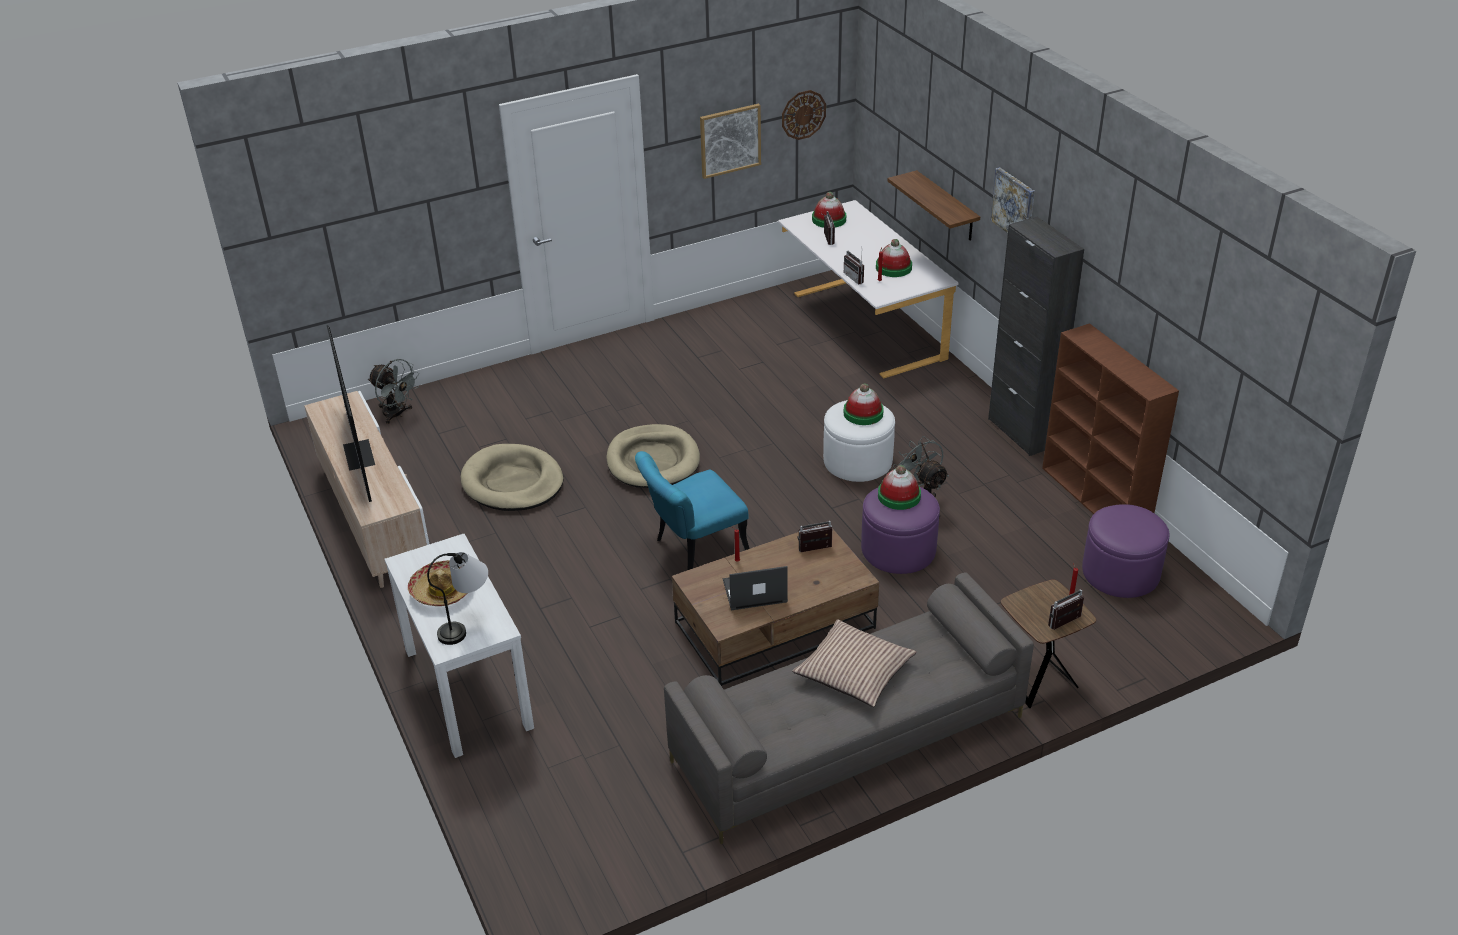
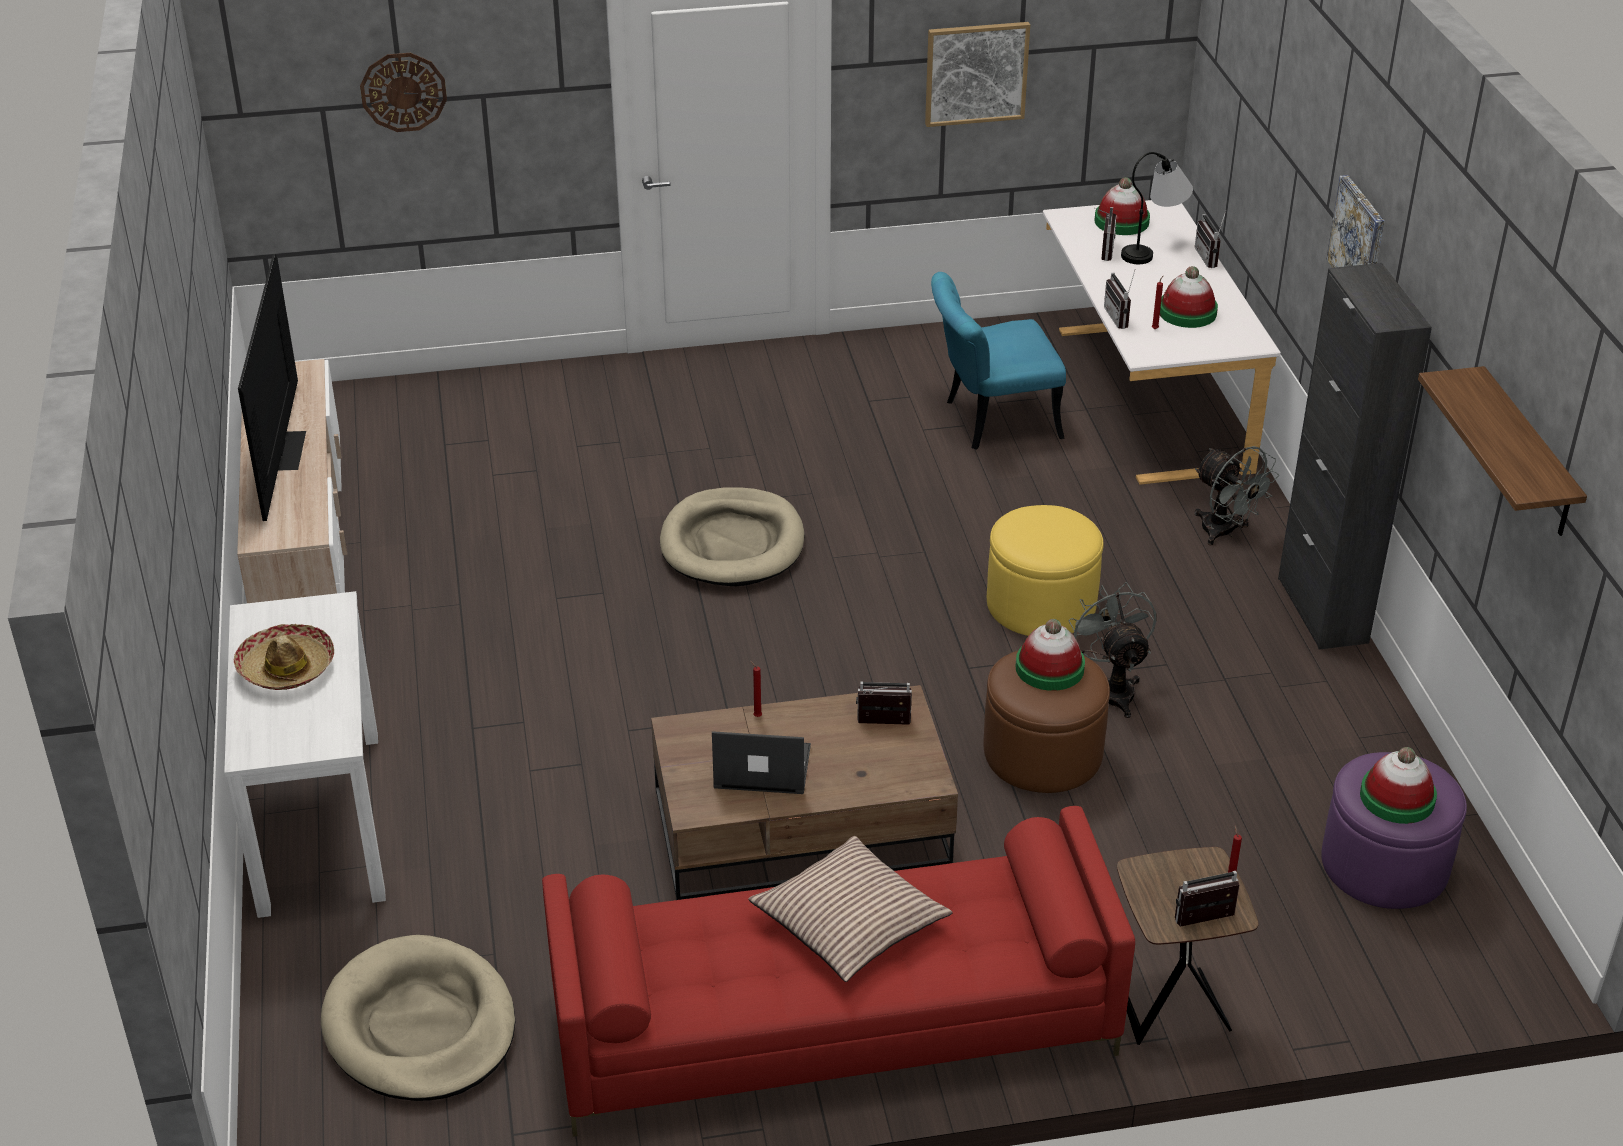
camera: 15 degrees right, 0 degrees up
grey fan [368,359,419,424] -> grey fan moved to [1194,446,1279,546]
table lamp [427,552,488,645] -> table lamp moved to [1121,152,1193,264]
beige dog bed [460,444,563,511] -> beige dog bed moved to [321,935,515,1101]
turquoise chair [635,451,750,570] -> turquoise chair moved to [931,272,1066,450]
grey sofa [664,573,1034,844] -> red sofa [542,806,1135,1137]
wall clock [782,90,826,140] -> wall clock moved to [360,53,447,132]
white ottoman [823,400,895,482] -> yellow ottoman [987,505,1104,636]
hat [844,383,884,425] -> hat moved to [1360,747,1437,824]
purple ottoman [861,486,940,574] -> brown ottoman [983,651,1110,793]
shelf [887,170,980,241] -> shelf moved to [1418,366,1587,536]
brown bookcase [1042,323,1179,514] -> none
none -> radio [1195,211,1226,268]

